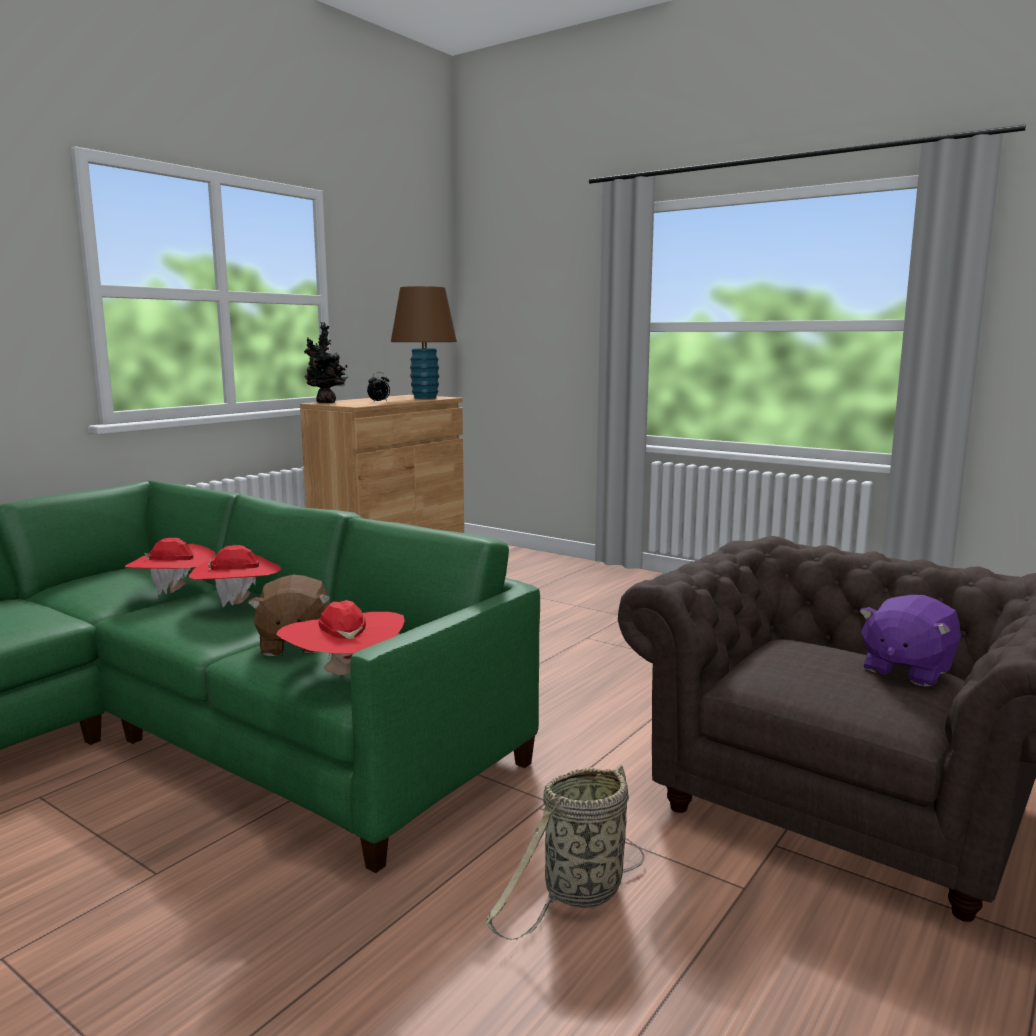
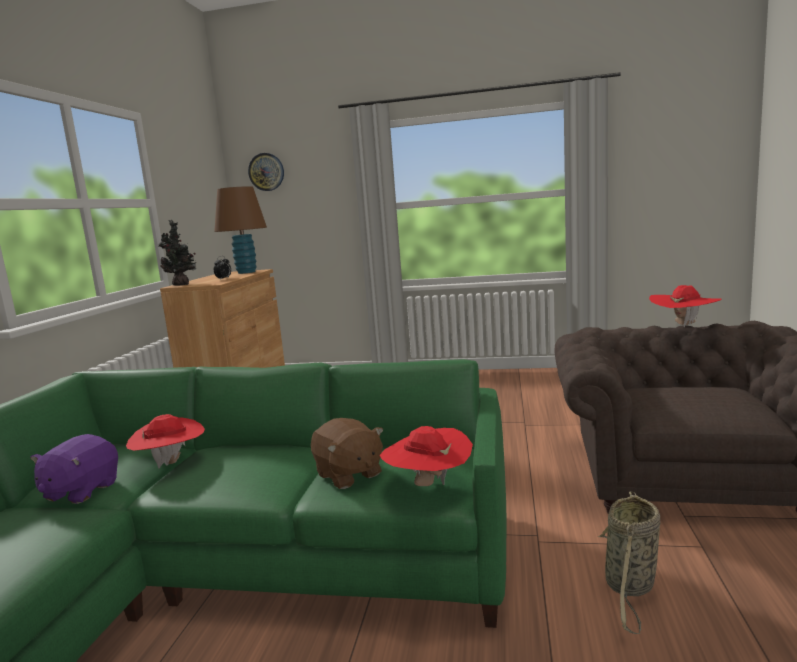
camera: 25 degrees left, 0 degrees up
red hat [189,545,281,607] -> red hat moved to [649,285,722,328]
purple plush toy [859,595,961,687] -> purple plush toy moved to [30,434,118,504]
none -> wall clock [248,153,284,191]

